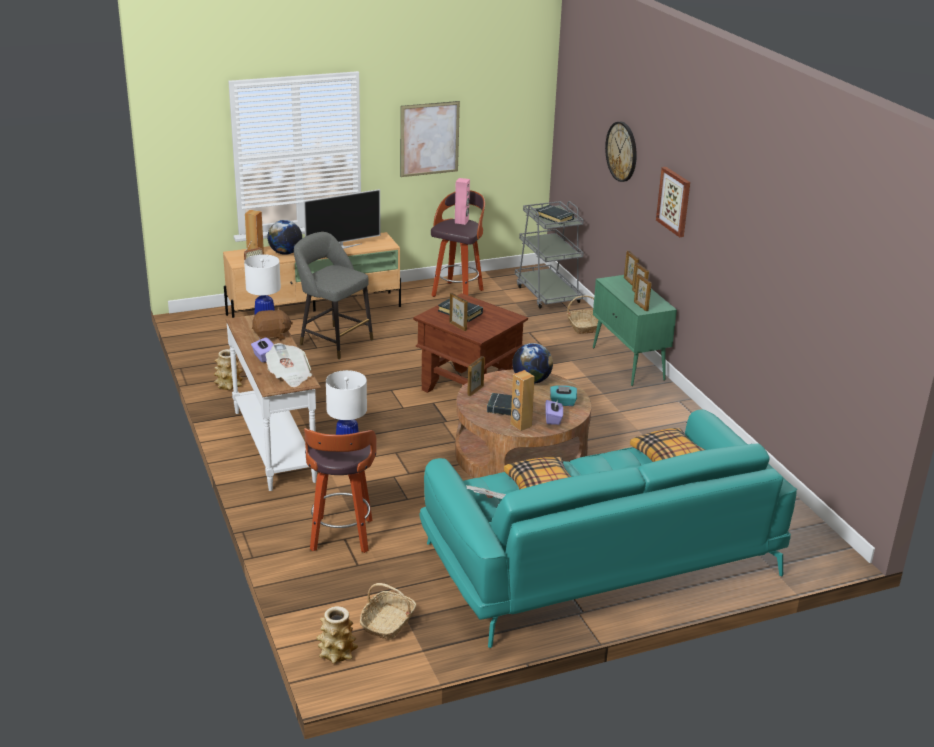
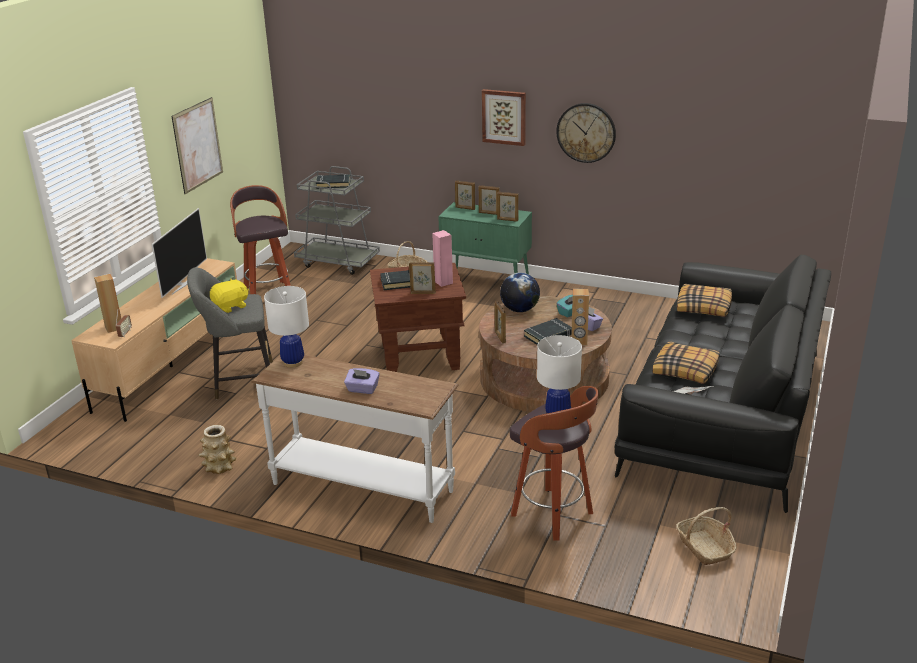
camera: 45 degrees left, 0 degrees up
brown plush toy [252,308,293,340] -> none
newspaper [265,343,312,387] -> none
globe [267,220,302,255] -> none
vase [316,606,358,664] -> none
turquoise sofa [419,409,797,648] -> black sofa [615,255,831,513]
pink speaker [455,178,470,225] -> pink speaker moved to [432,230,453,287]
wall clock [605,122,637,182] -> wall clock moved to [556,103,616,163]
none -> yellow plush toy [210,278,249,313]

